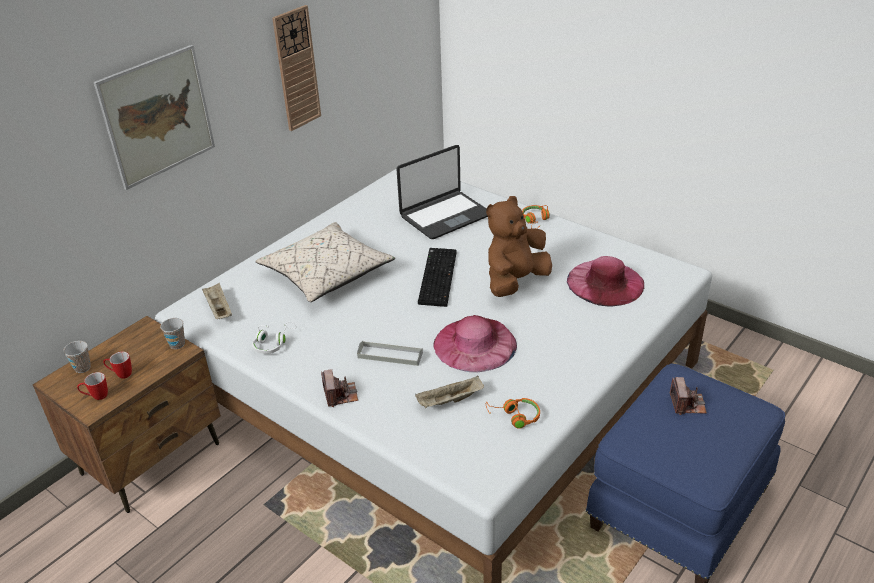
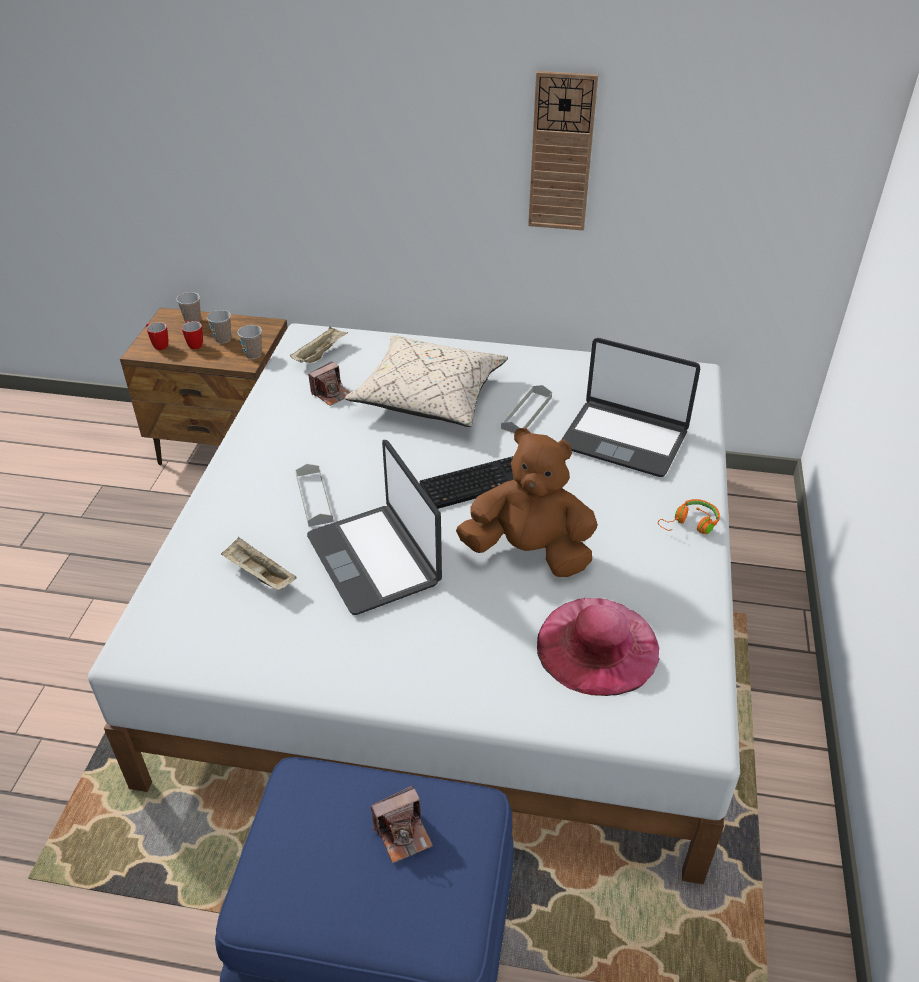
camera: 60 degrees right, 5 degrees up
picture [94,45,215,190] -> none
white headphones [252,322,296,354] -> none
camera [321,369,358,407] -> camera moved to [308,361,351,406]
pink hat [433,315,517,372] -> laptop [307,440,442,615]
orange headphones [486,398,540,429] -> none
none -> cup [207,310,231,344]
none -> grey tray [501,385,552,433]

